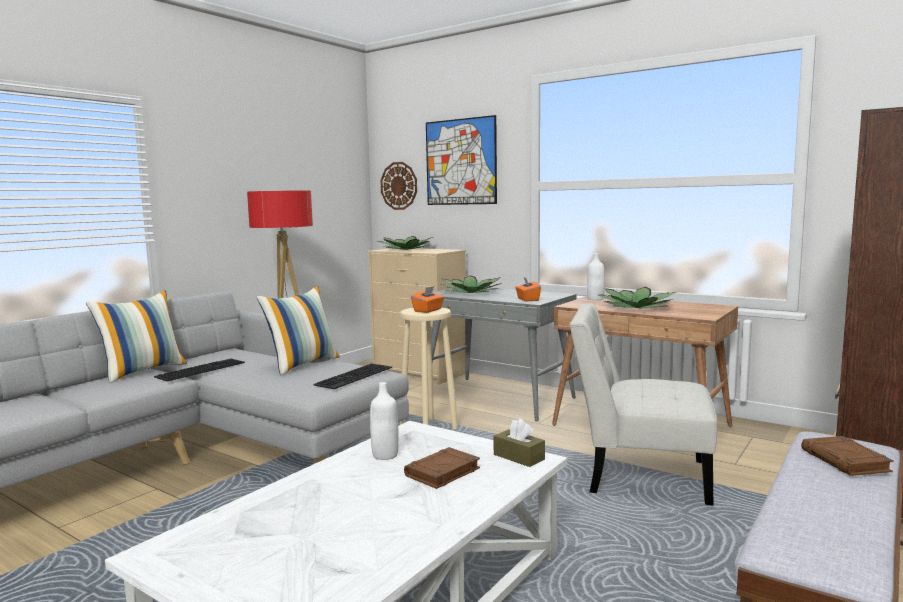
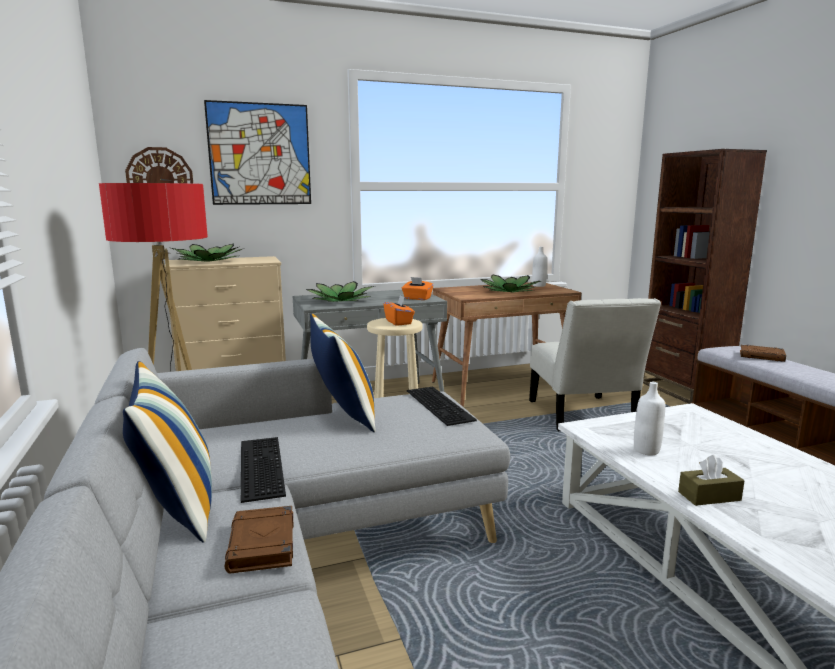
camera: 55 degrees left, 5 degrees up
brown book [404,447,480,489] -> brown book moved to [225,506,294,574]
brown tissue box [493,418,545,467] -> brown tissue box moved to [678,455,745,506]
white chair [569,303,718,505] -> white chair turned 60 degrees counterclockwise [529,298,661,431]
white bottle [587,253,605,300] -> white bottle moved to [532,247,547,287]

